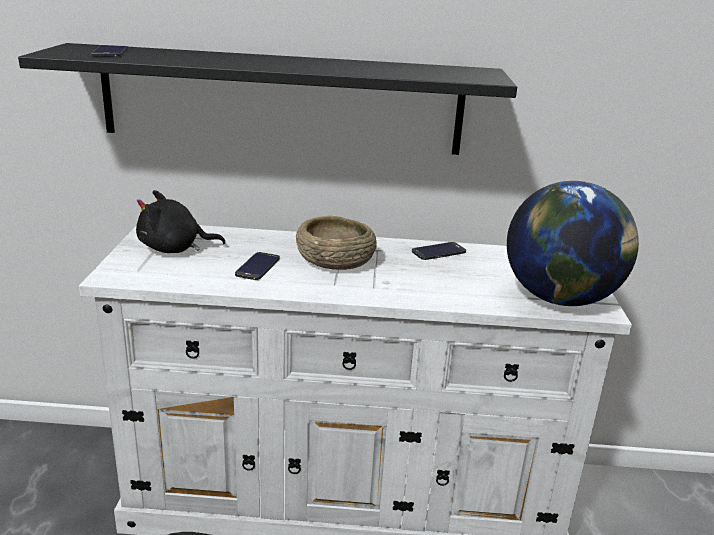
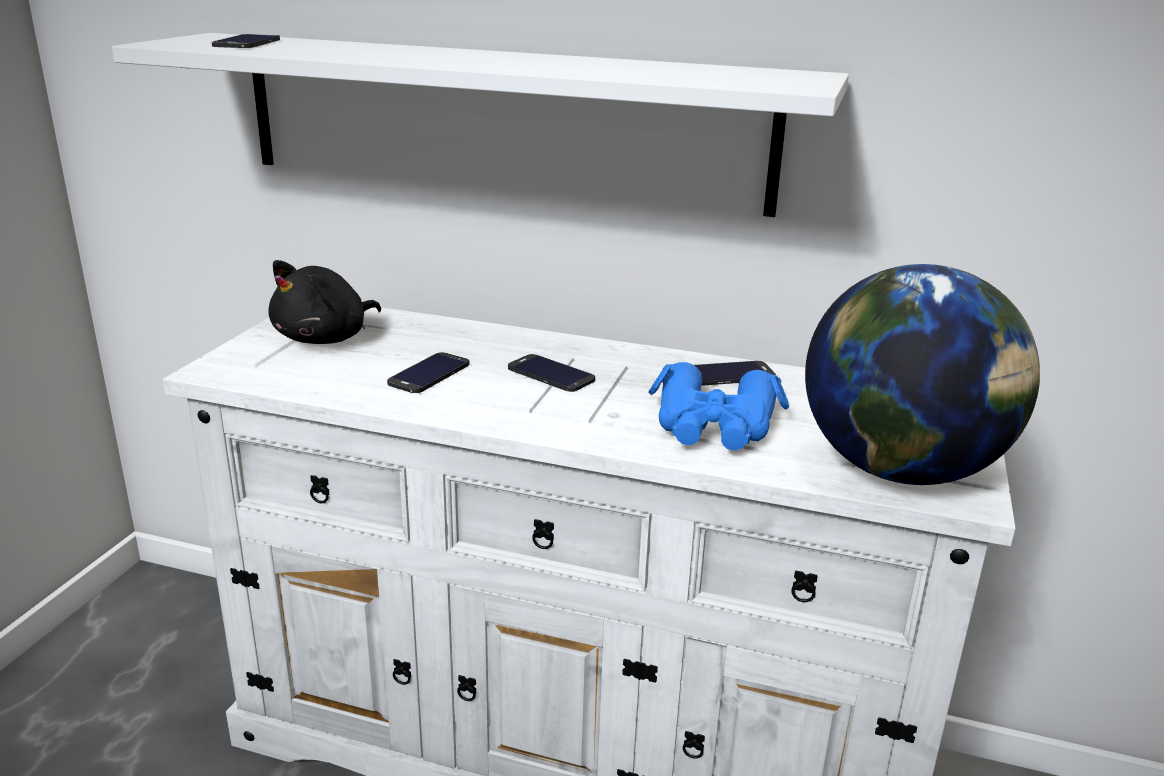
camera: 15 degrees right, 0 degrees up
black shelf [18,43,517,155] -> white shelf [112,33,849,217]
black plush toy [136,190,226,253] -> black plush toy turned 60 degrees counterclockwise [268,260,381,344]
beige bowl [296,216,377,270] -> phone [508,354,595,392]
none -> blue binoculars [649,362,789,450]

